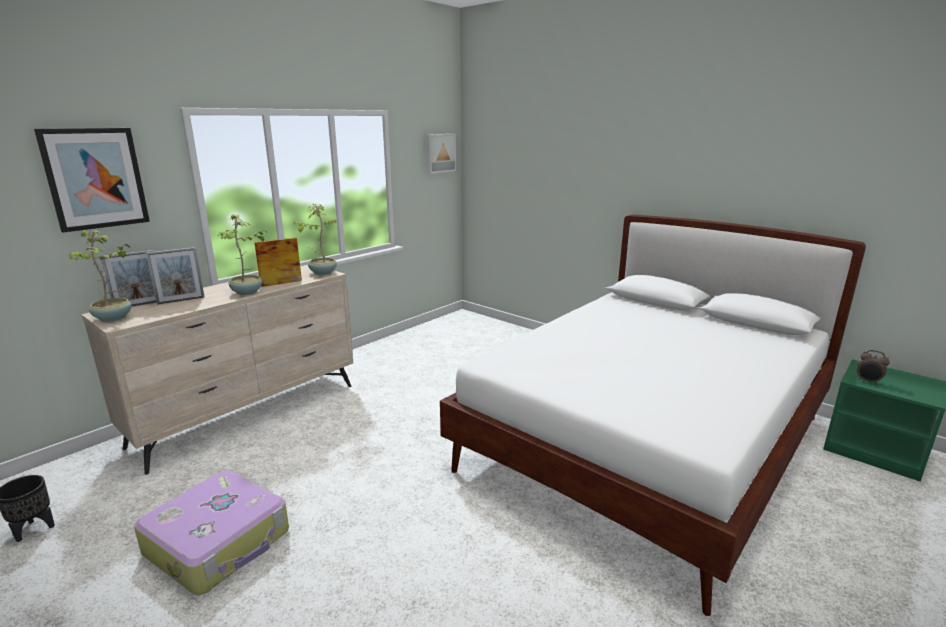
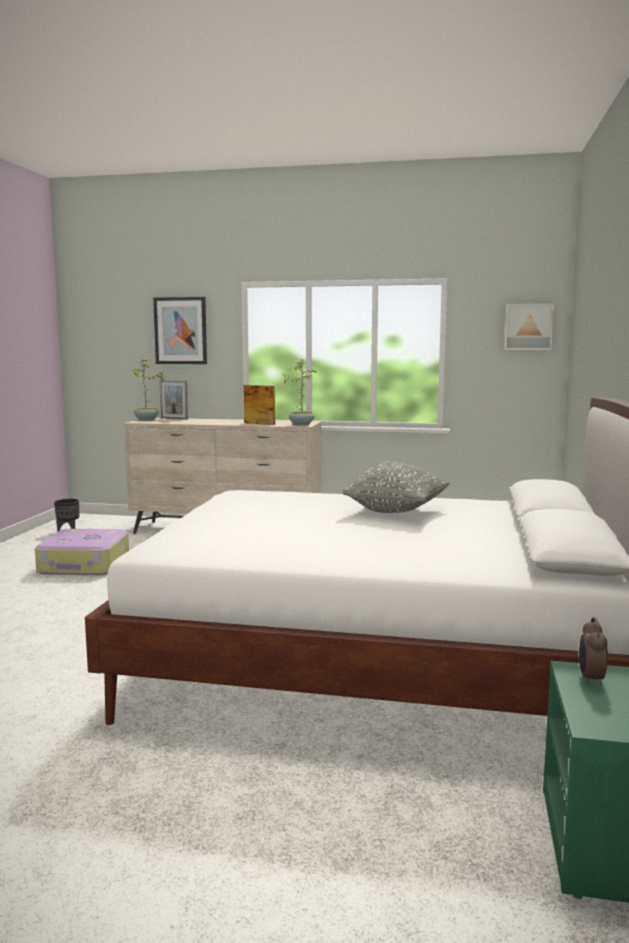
camera: 60 degrees right, 10 degrees down
picture frame [146,247,205,305] -> none
potted plant [217,214,265,295] -> none
none -> grey pillow [341,461,450,513]

